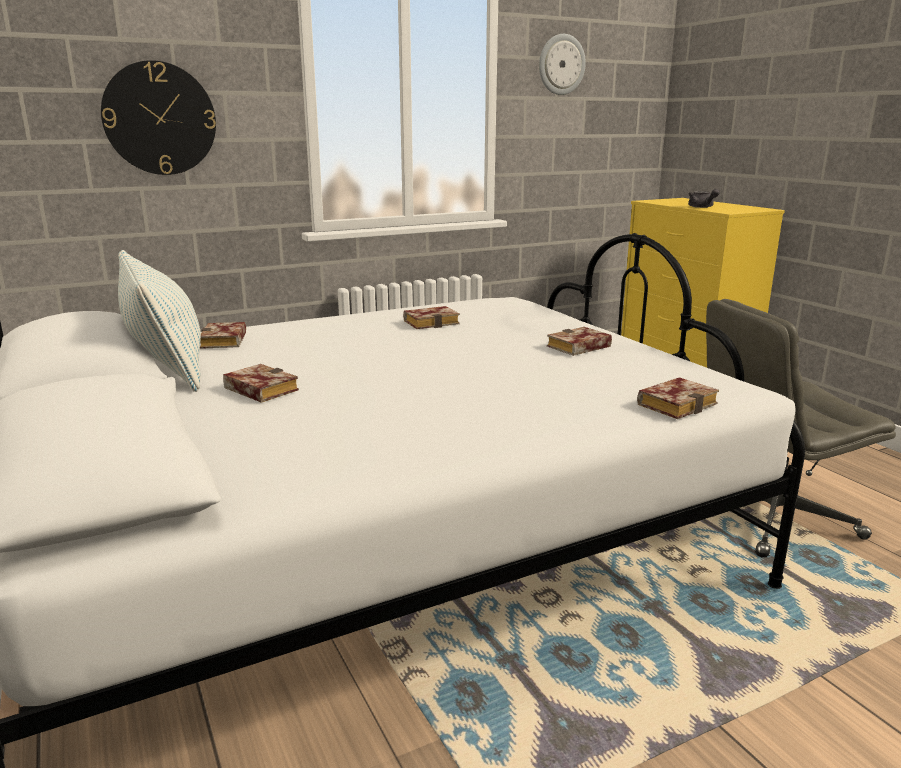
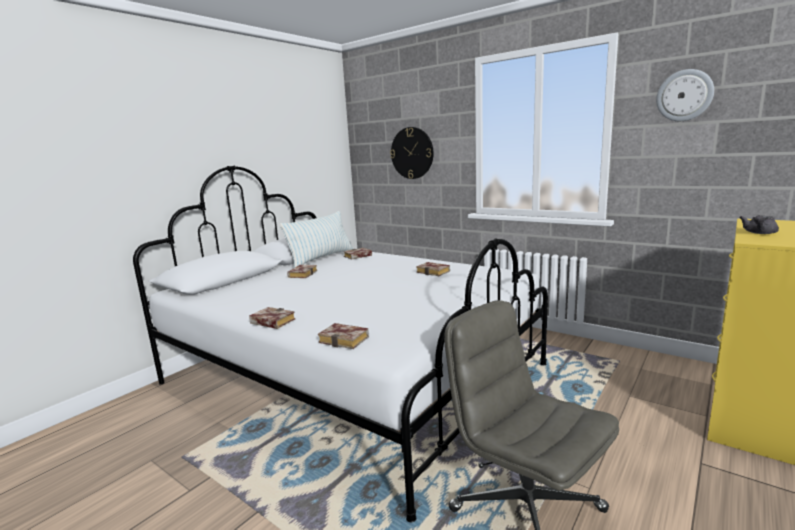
camera: 65 degrees right, 5 degrees down
book [547,327,612,356] -> book moved to [249,307,295,329]

